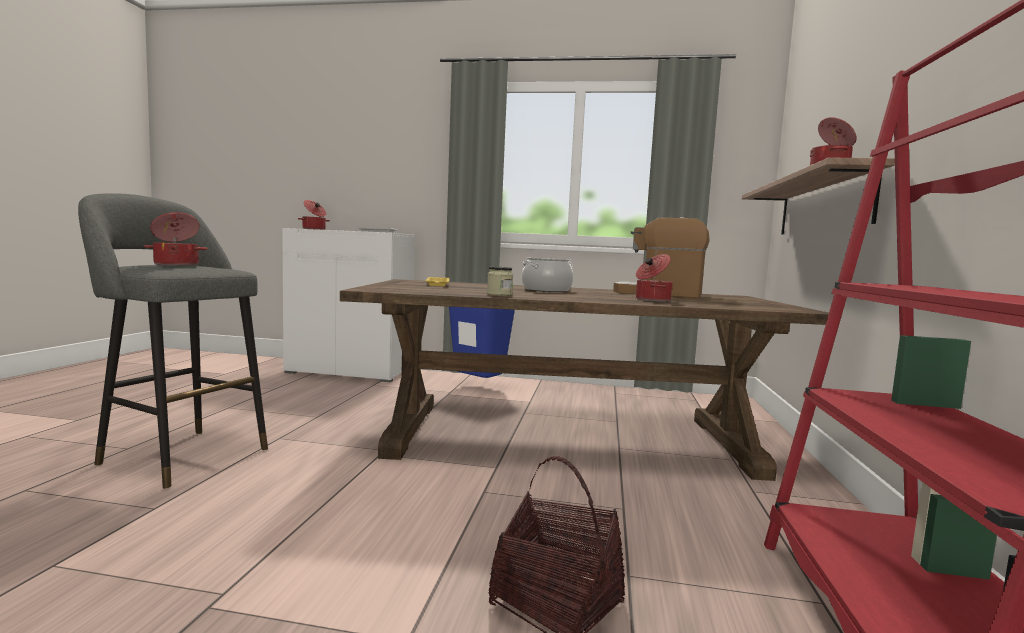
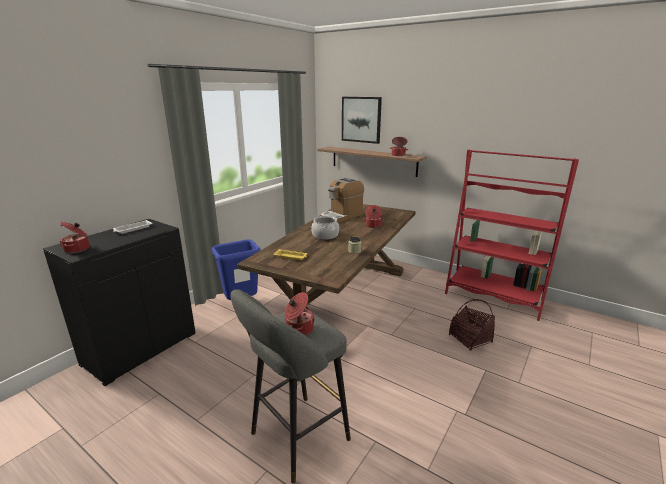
camera: 65 degrees left, 15 degrees up
white cabinet [282,228,415,382] -> black cabinet [43,219,196,386]
none -> picture [342,97,382,144]

